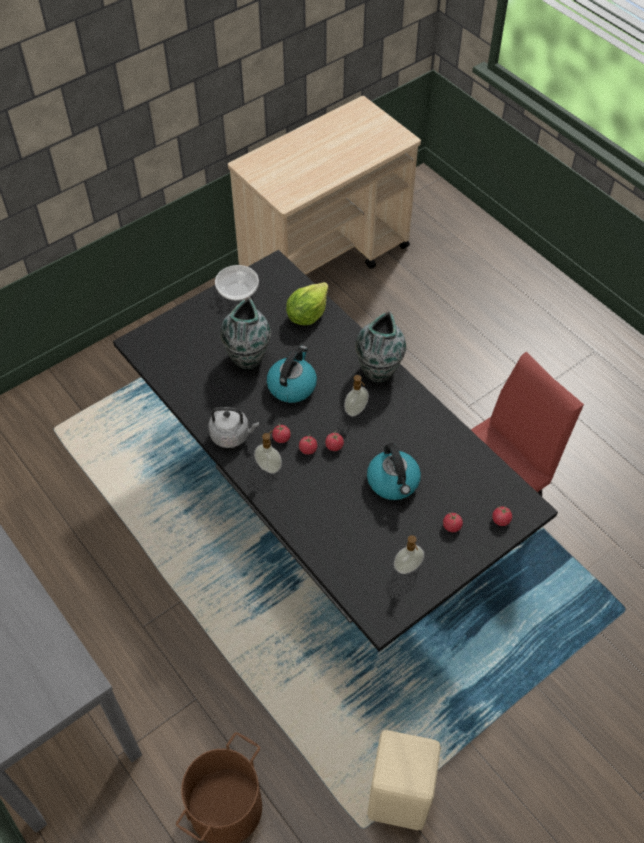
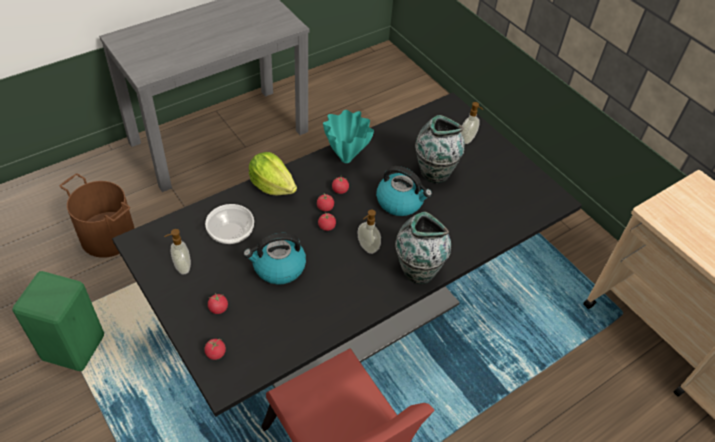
camera: 90 degrees right, 5 degrees down
grey kettle [208,407,259,448] -> turquoise vase [323,110,374,163]
bowl [215,265,259,301] -> bowl moved to [205,204,254,244]
soap dispenser [254,430,282,474] -> soap dispenser moved to [461,102,483,144]
lettuce [286,282,329,325] -> lettuce moved to [249,152,297,195]
beige stool [367,730,441,830] -> green stool [13,271,104,371]

